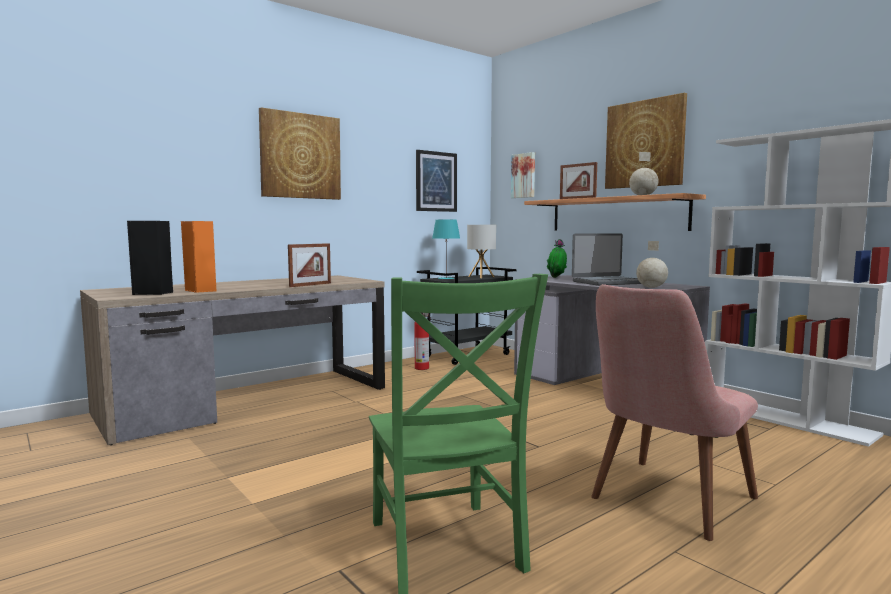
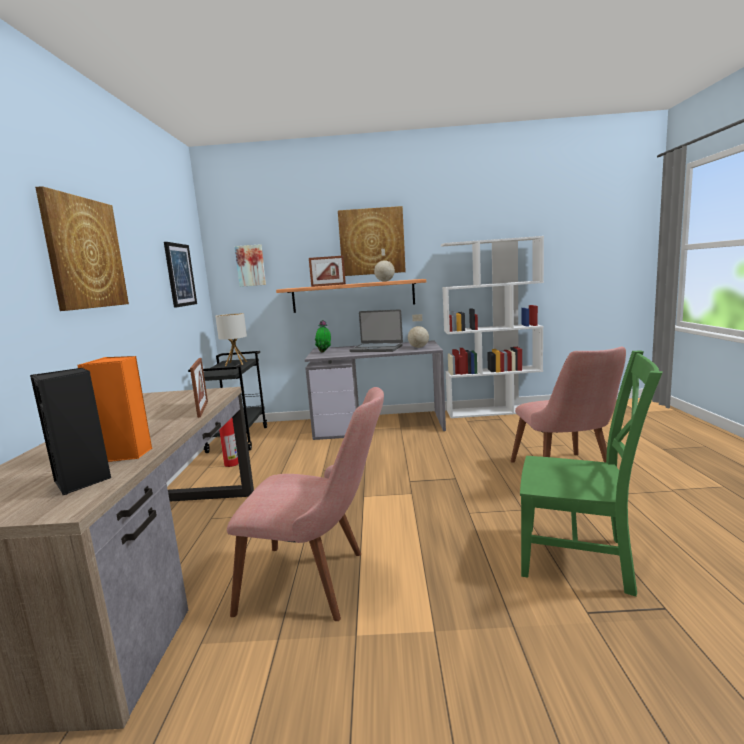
camera: 50 degrees left, 5 degrees up
turquoise table lamp [432,220,460,279] -> none
laptop [572,233,641,286] -> laptop turned 90 degrees clockwise [350,309,403,352]
none -> pink chair [227,387,384,621]

